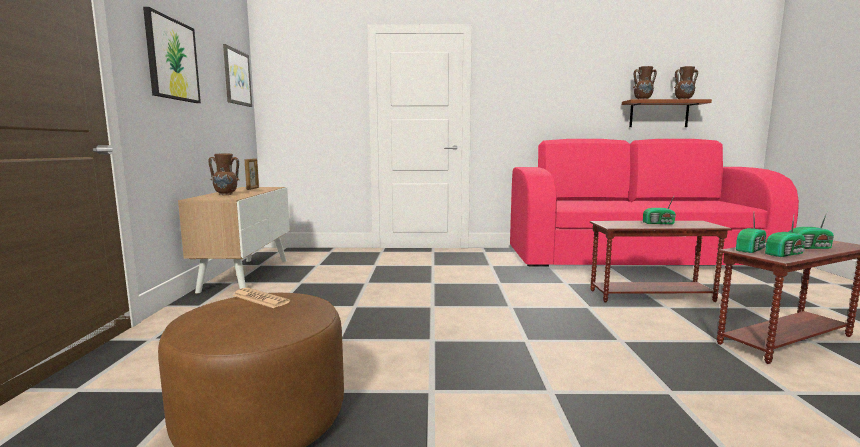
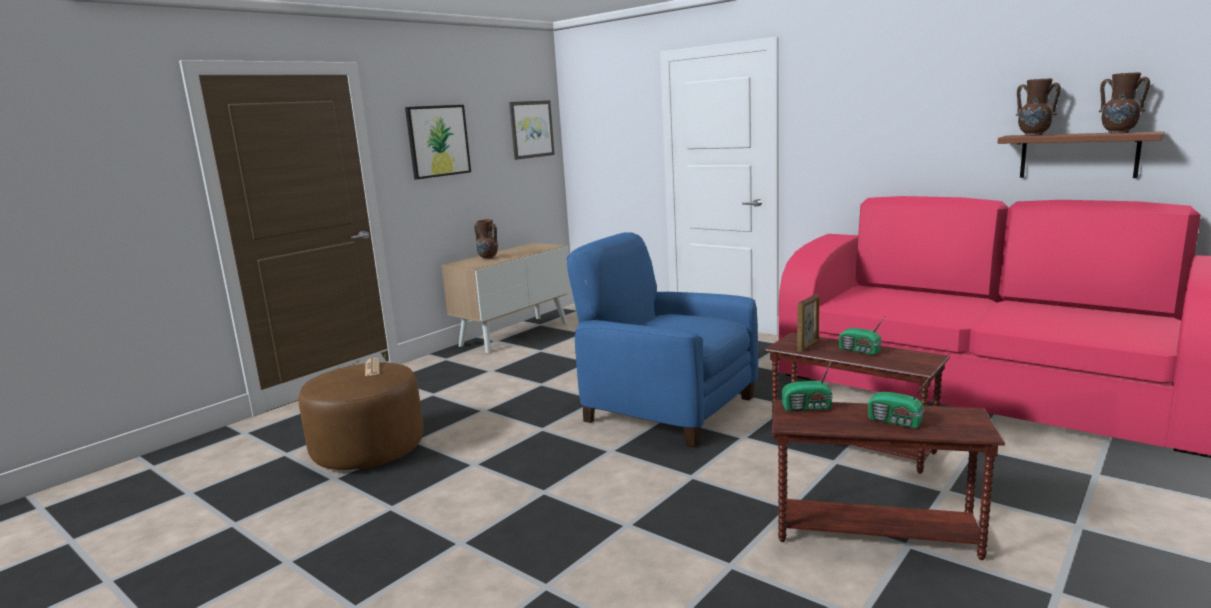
camera: 40 degrees right, 5 degrees up
picture frame [245,159,259,190] -> picture frame moved to [797,295,819,352]
radio [765,216,806,257] -> none
none -> blue armchair [567,232,758,448]

